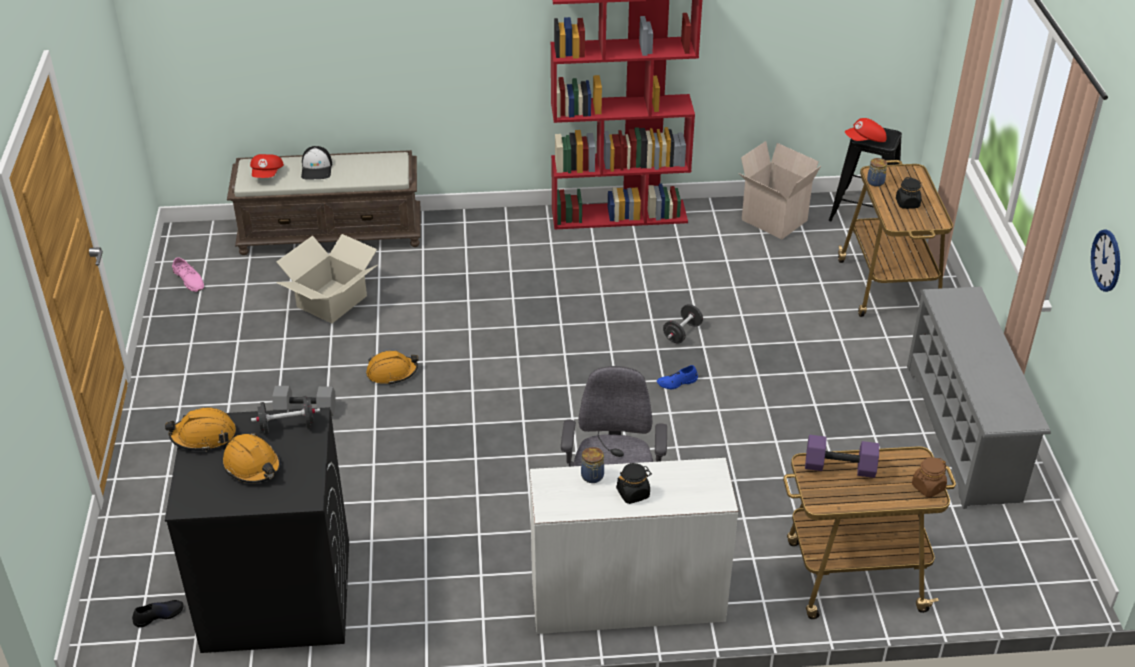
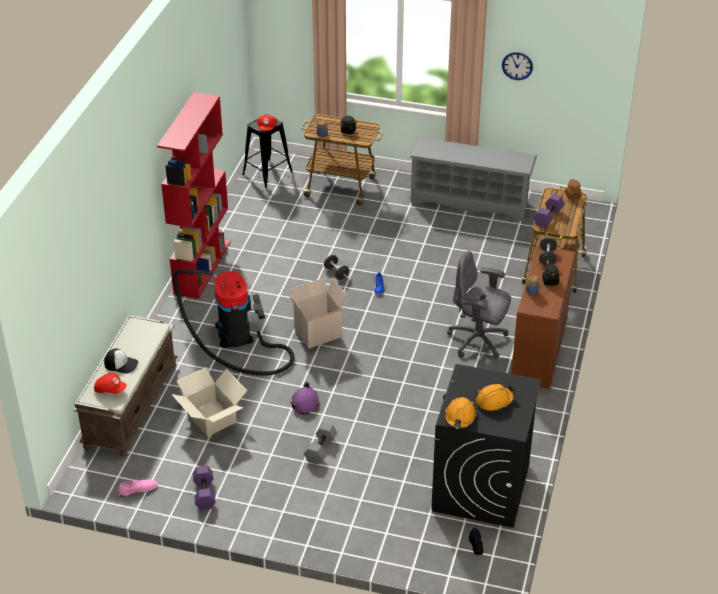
camera: 70 degrees left, 0 degrees up
black dumbbell [251,396,320,434] -> black dumbbell moved to [539,237,557,266]
orange hard hat [366,351,419,385] -> purple hard hat [291,382,319,414]
white desk [530,458,738,634] -> brown desk [511,246,575,389]
cardboard box [738,141,821,239] -> cardboard box moved to [288,278,346,348]
none -> vacuum cleaner [173,269,295,376]
none -> purple dumbbell [193,466,216,510]

